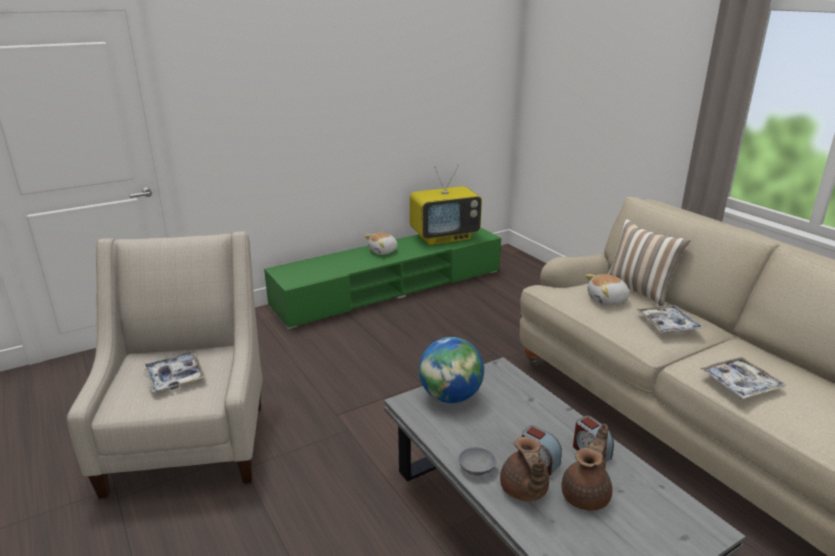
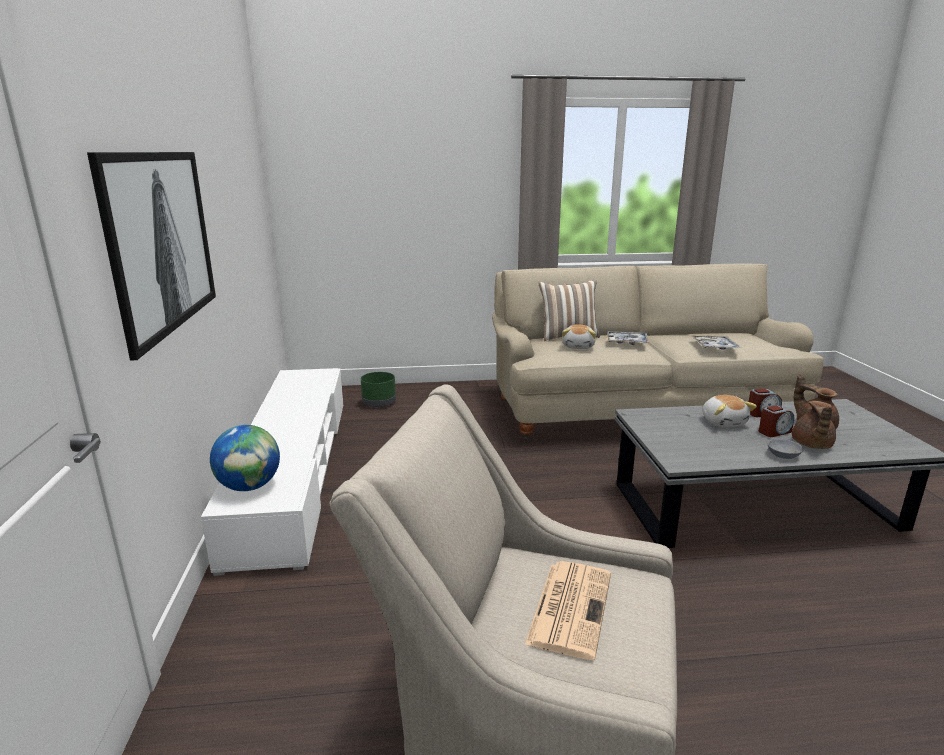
camera: 65 degrees left, 5 degrees down
tray [143,351,206,392] -> newspaper [525,561,611,660]
green tv stand [264,228,501,329] -> white tv stand [201,368,343,576]
plush toy [365,233,398,255] -> plush toy moved to [702,395,757,427]
television [410,165,482,245] -> none
globe [419,337,484,403] -> globe moved to [210,425,280,491]
brown teapot [500,437,549,501] -> brown teapot turned 90 degrees clockwise [792,401,836,449]
none -> picture [87,152,216,361]
none -> green planter [361,372,396,407]

